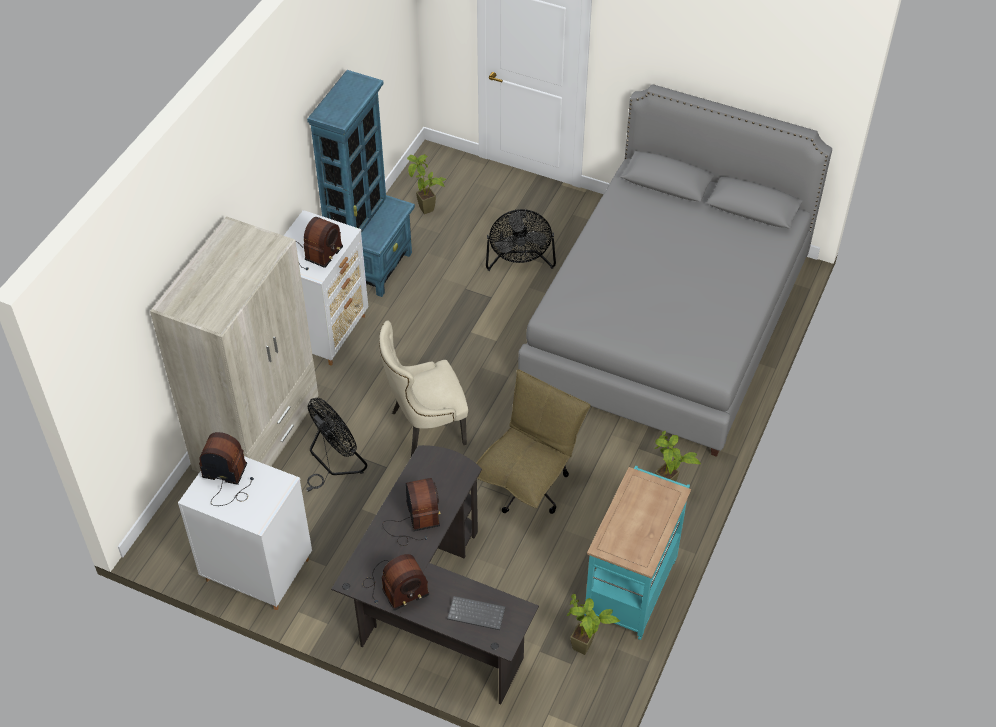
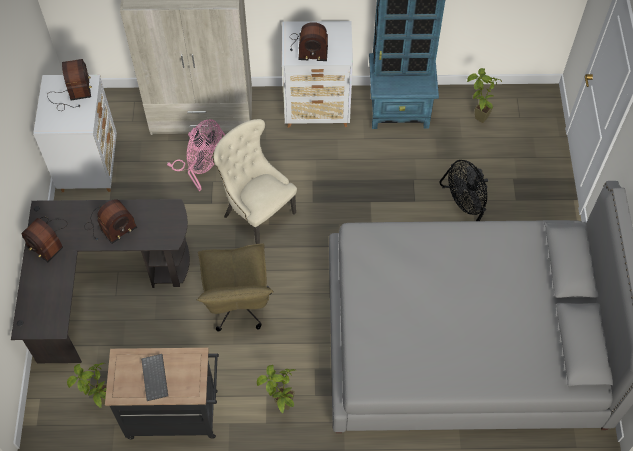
camera: 65 degrees right, 10 degrees up
black fan [306,398,367,492] -> pink fan [167,119,225,191]
keyboard [447,596,505,630] -> keyboard moved to [141,354,168,401]
beige office chair [476,369,591,514] -> beige office chair turned 75 degrees clockwise [197,244,274,332]
turquoise cart [584,466,691,640] -> black cart [105,348,219,439]

